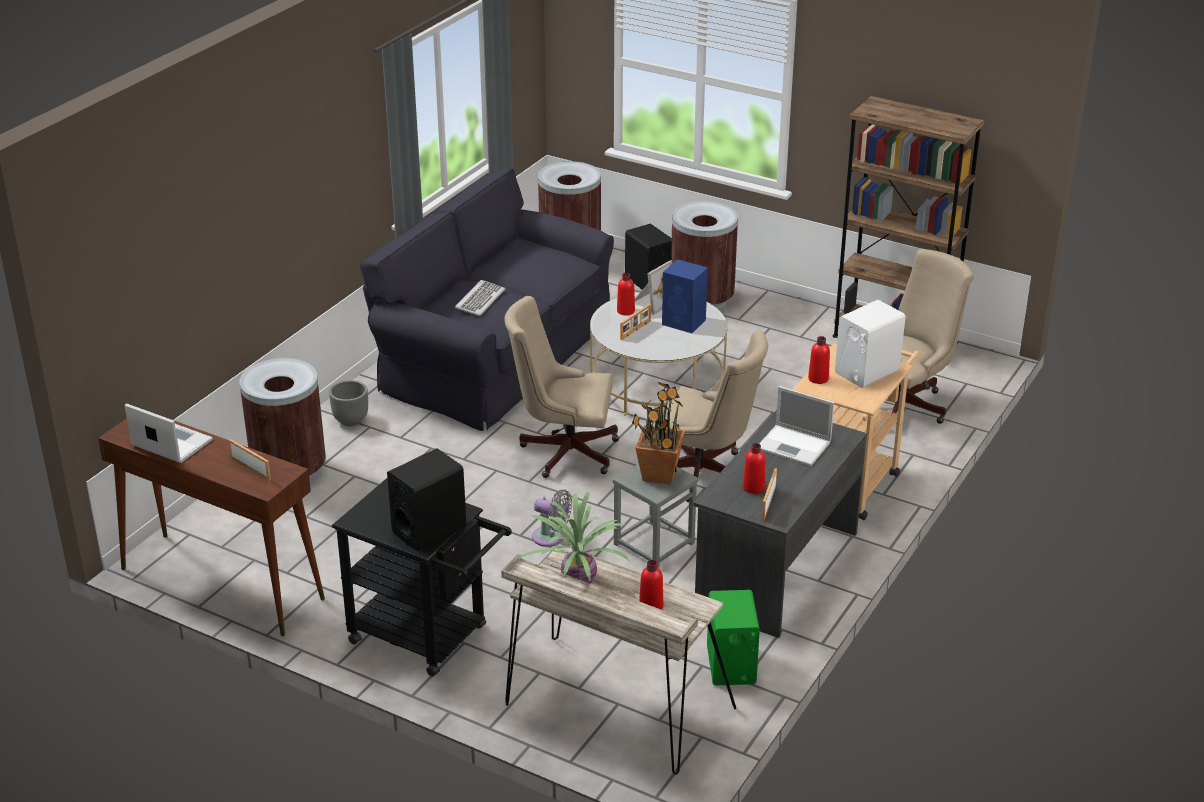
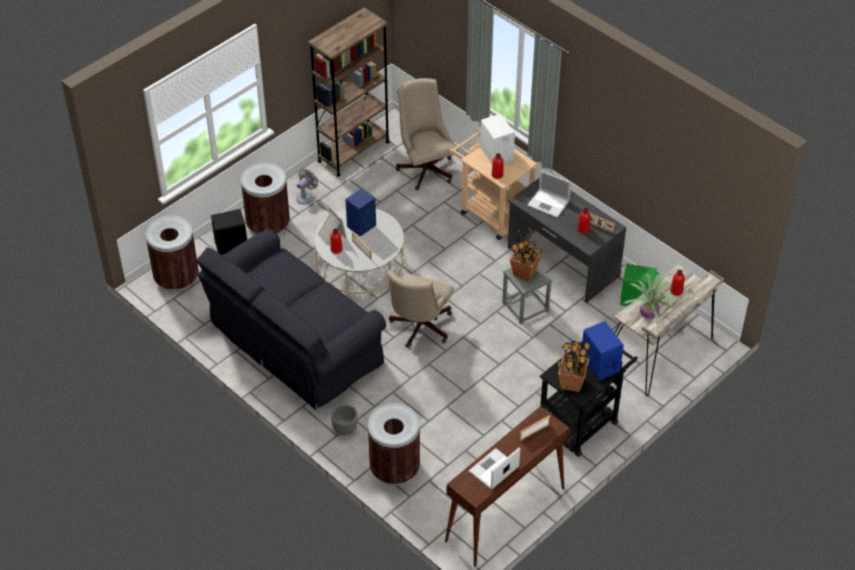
camera: 75 degrees left, 15 degrees up
black speaker [387,448,467,551] -> blue speaker [581,321,624,380]
keyboard [455,280,505,316] -> none
grey fan [532,489,572,547] -> grey fan moved to [296,169,318,204]
beige office chair [651,330,768,502] -> none
laptop [759,386,834,466] -> laptop turned 75 degrees clockwise [527,170,571,218]
none -> potted plant [557,341,591,392]

